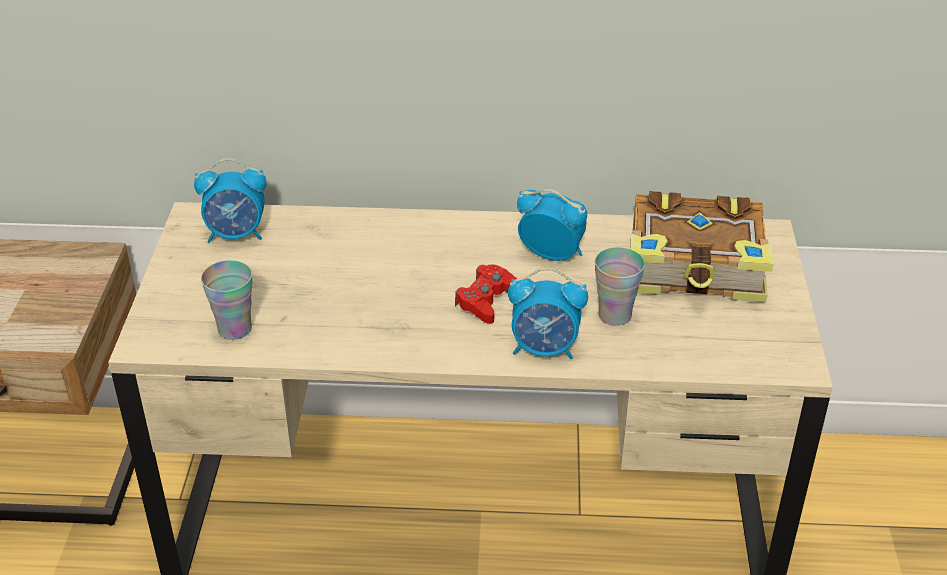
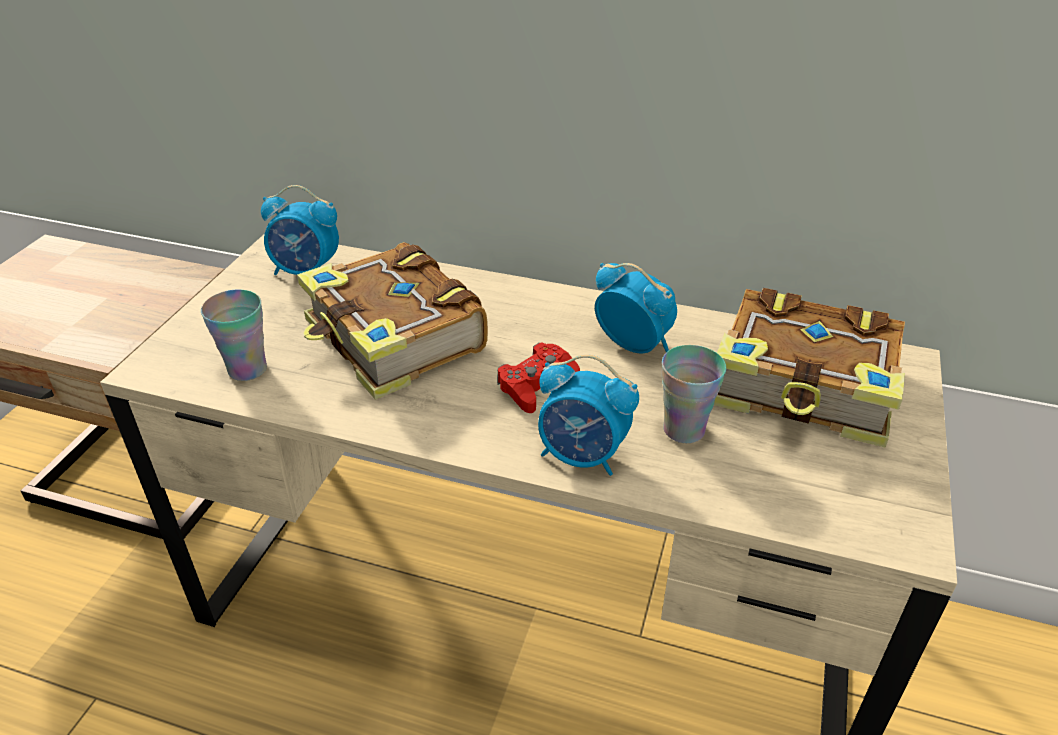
camera: 15 degrees right, 0 degrees up
none -> book [297,242,488,400]

